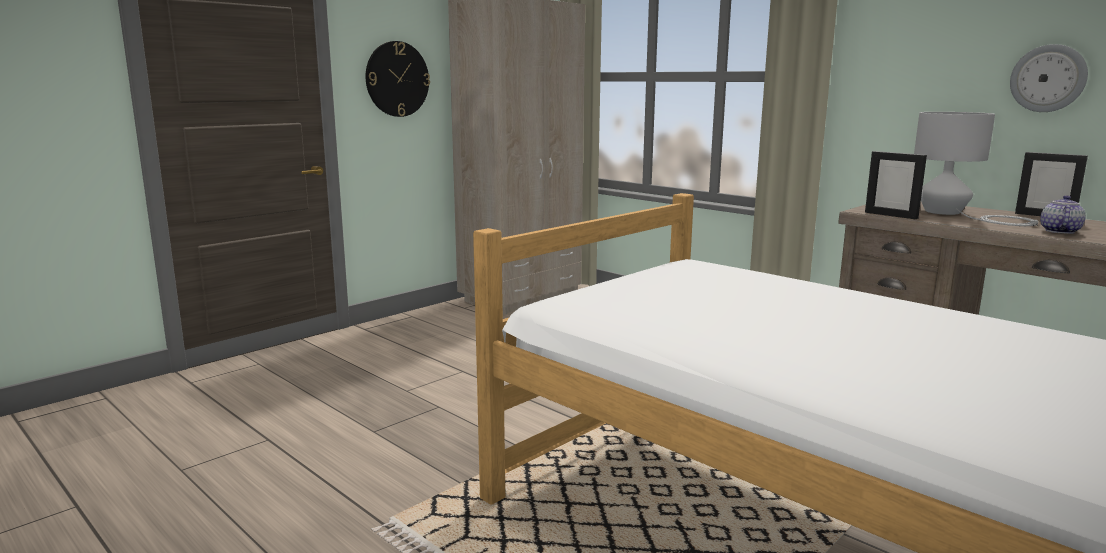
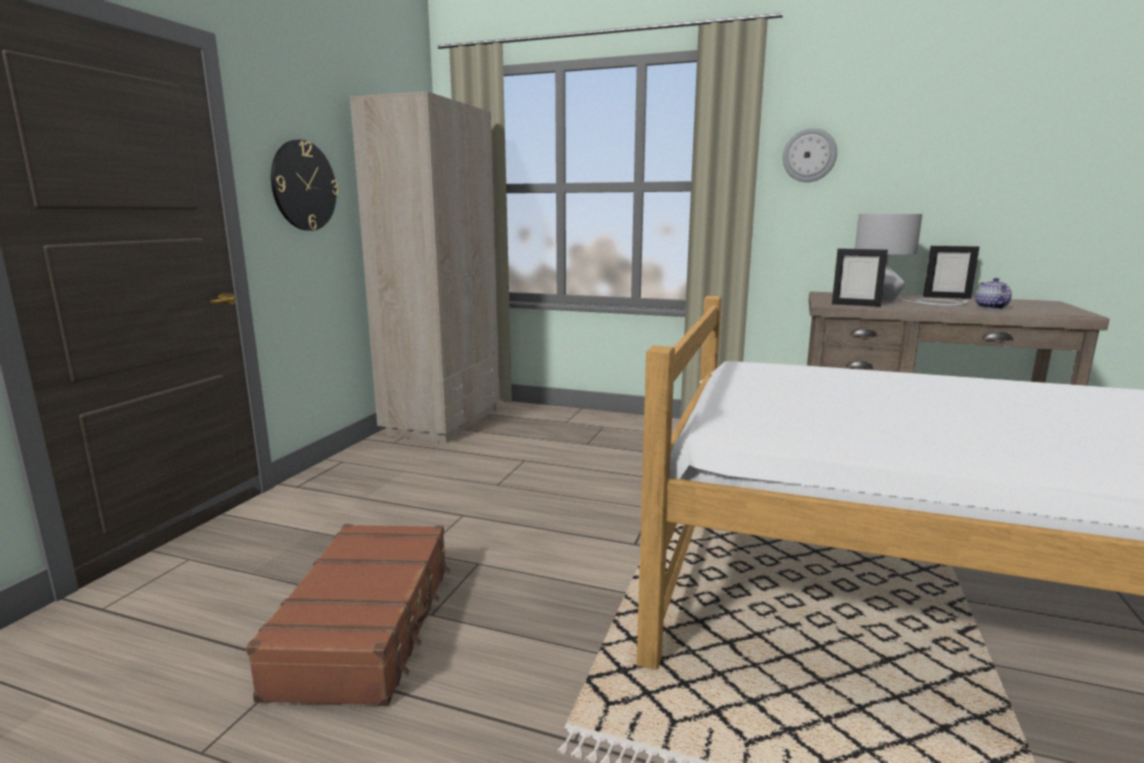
camera: 25 degrees left, 0 degrees up
wall clock [1010,44,1088,112] -> wall clock moved to [783,128,837,182]
none -> brown suitcase [246,524,451,706]

